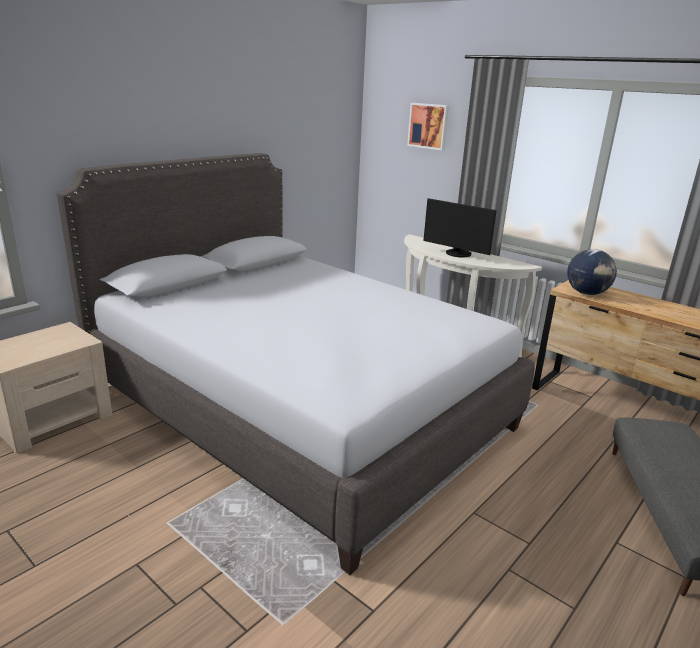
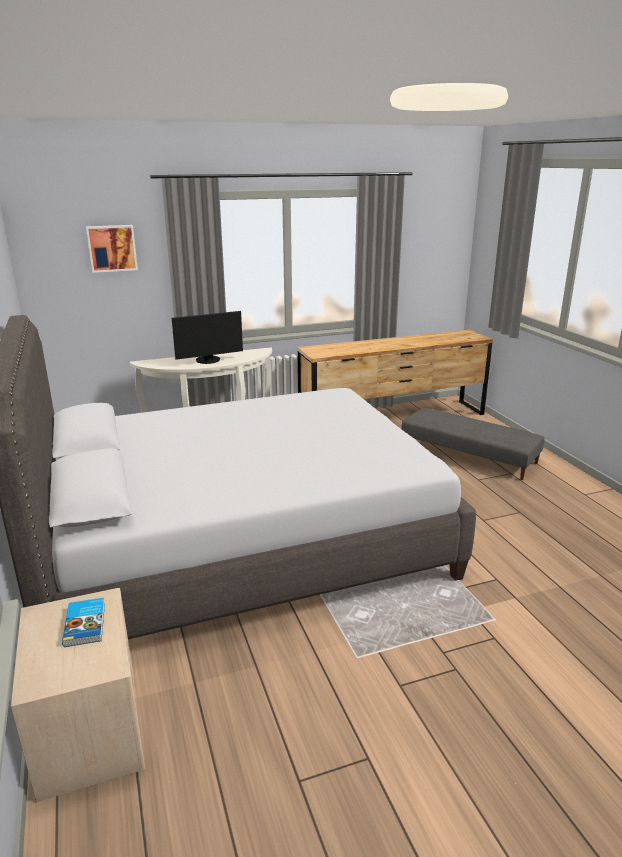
camera: 60 degrees left, 0 degrees up
globe [567,249,617,295] -> none
none -> book [62,598,105,647]

